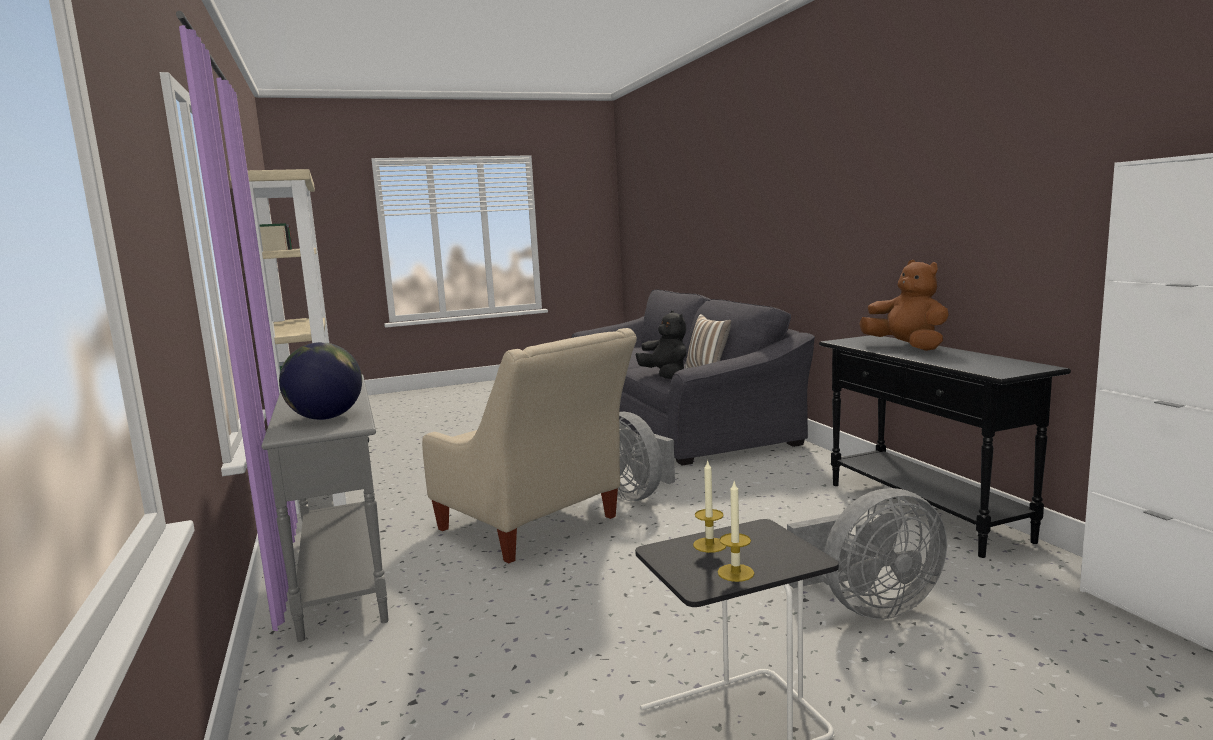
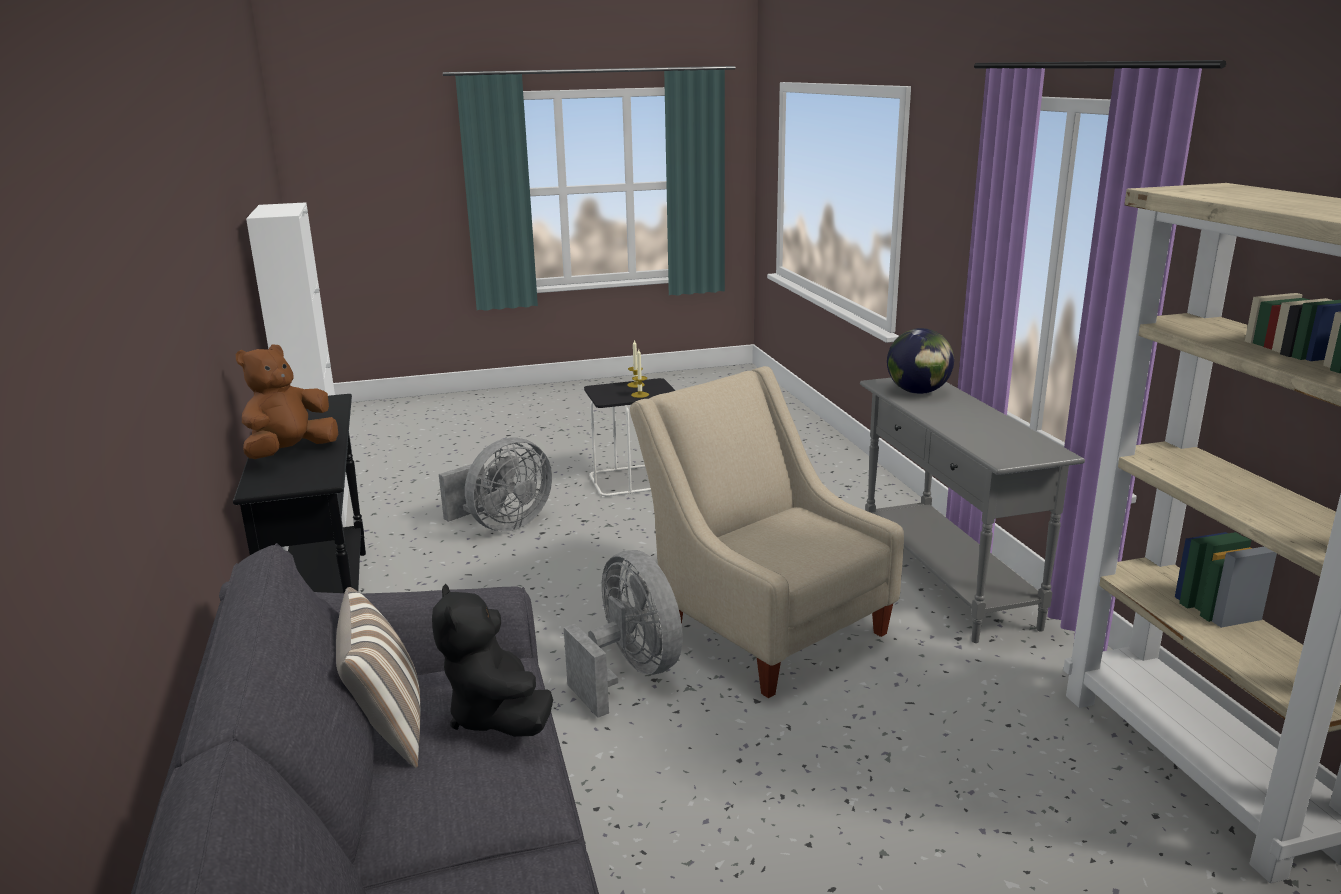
camera: 175 degrees left, 10 degrees up
grey fan [787,488,947,619] -> grey fan turned 150 degrees clockwise [439,438,552,532]
brown plush toy [859,260,949,351] -> brown plush toy turned 60 degrees clockwise [236,345,338,459]

